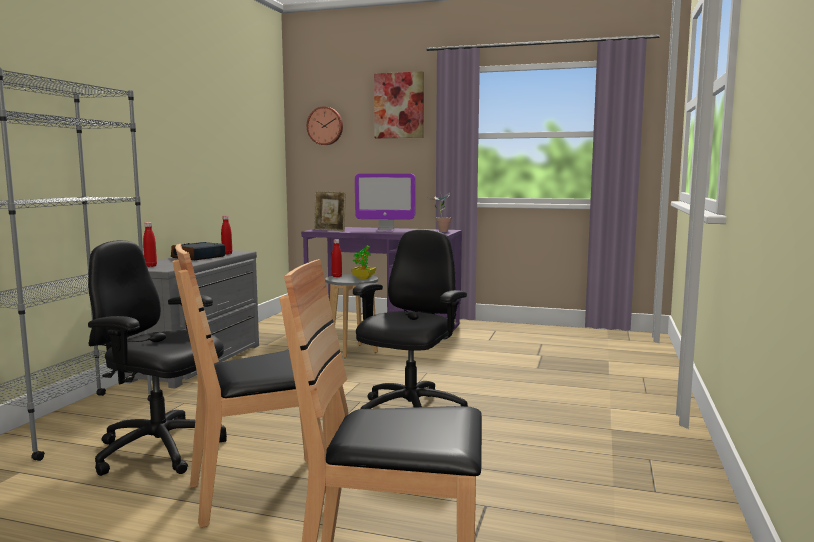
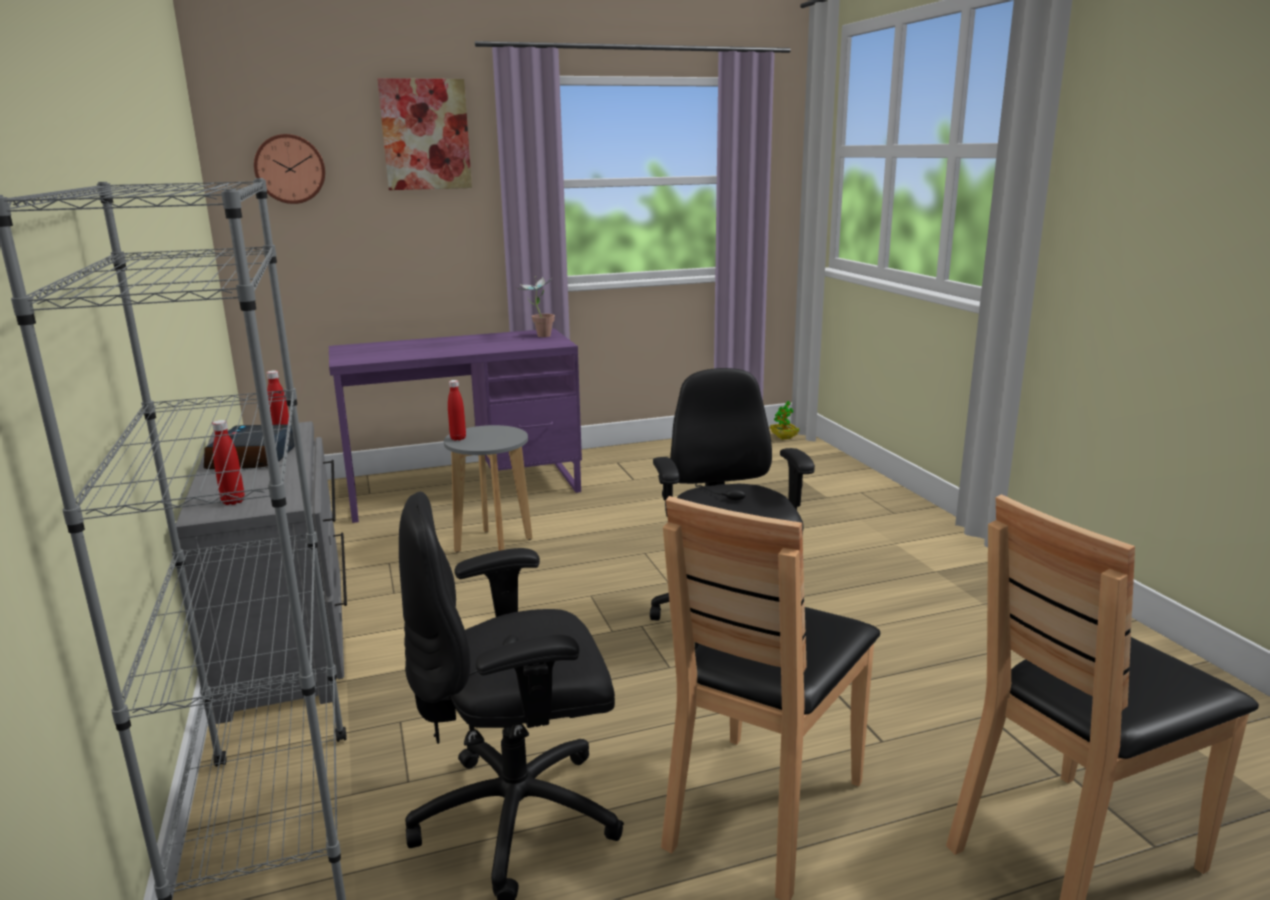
camera: 35 degrees left, 10 degrees up
picture frame [314,191,346,231] -> none
potted plant [351,245,376,279] -> potted plant moved to [770,401,799,440]
monitor [355,173,415,232] -> none

